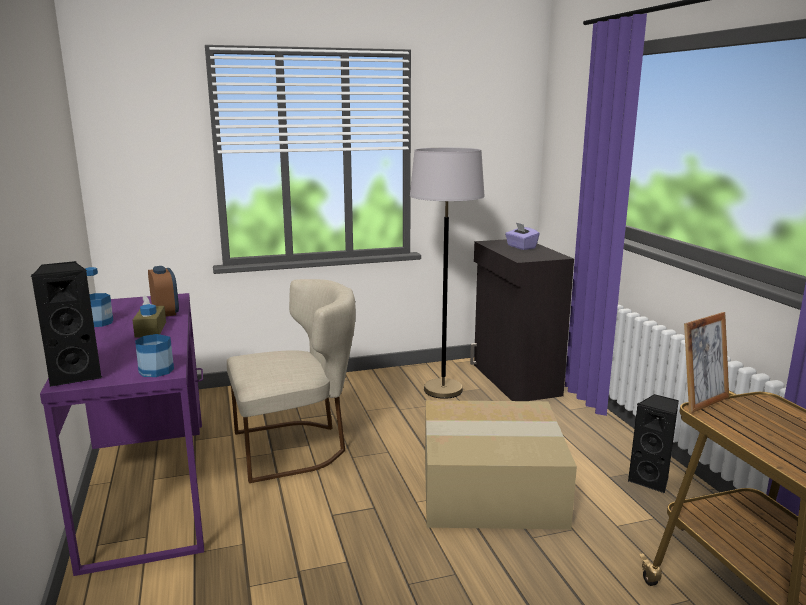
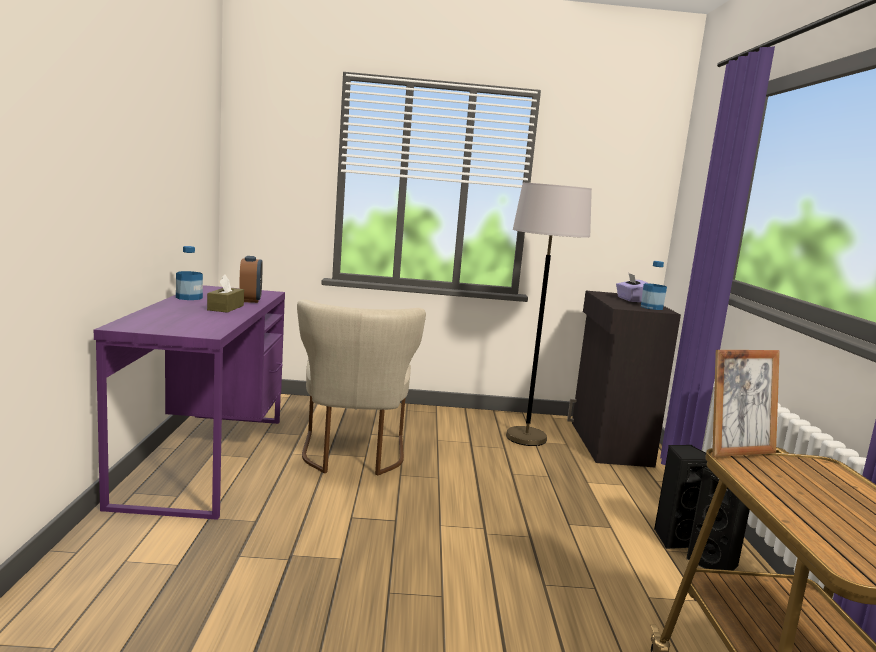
camera: 15 degrees right, 5 degrees down
black speaker [31,261,102,387] -> black speaker moved to [654,445,707,549]
bottle [135,304,174,377] -> bottle moved to [641,261,667,310]
beige chair [227,279,356,483] -> beige chair turned 90 degrees clockwise [297,300,426,475]
cardboard box [425,400,577,529] -> none

